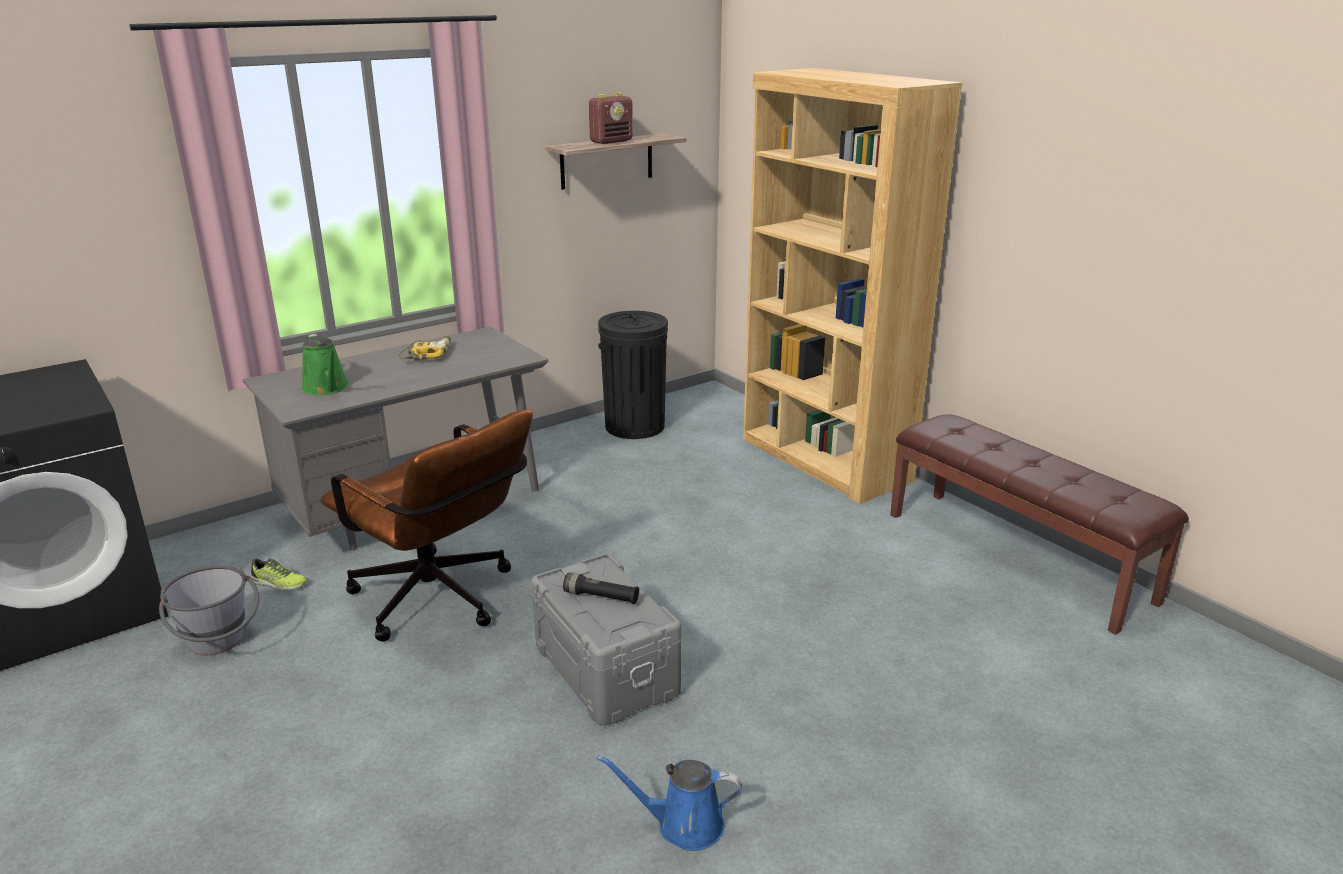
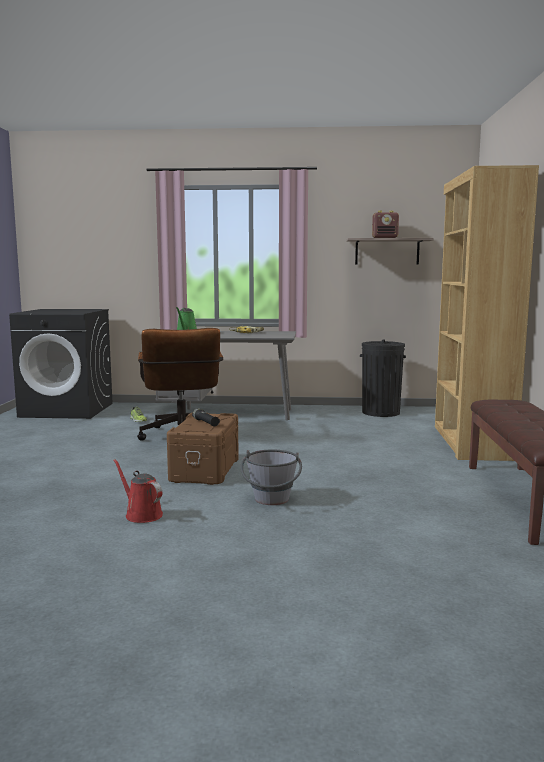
camera: 40 degrees right, 15 degrees down
grey bucket [159,566,259,656] -> grey bucket moved to [240,449,302,505]
grey storage box [531,553,681,726] -> brown storage box [167,413,239,485]
blue watering can [597,755,742,851] -> red watering can [113,459,163,523]

